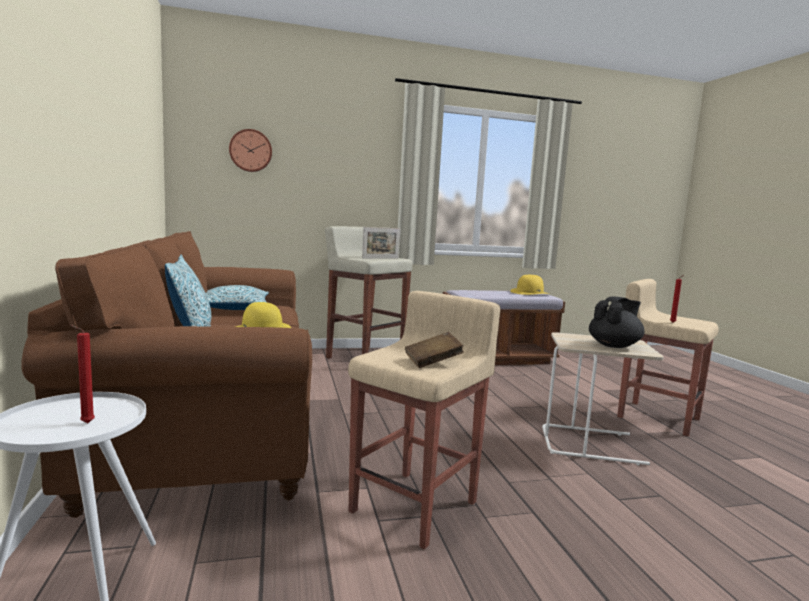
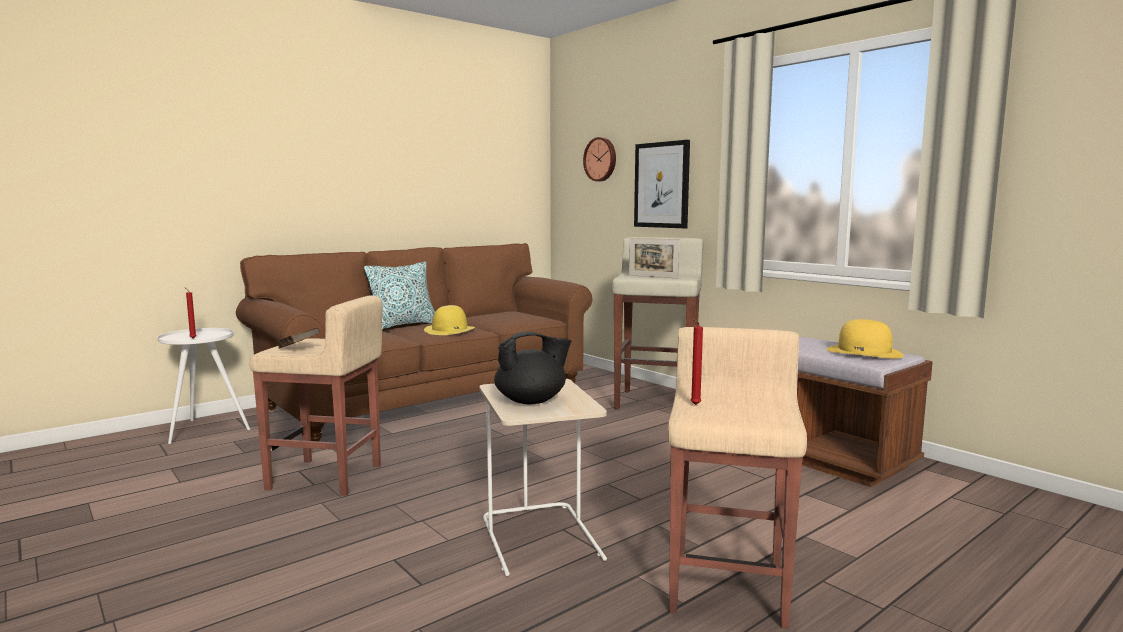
camera: 65 degrees right, 0 degrees up
pillow [206,285,269,310] -> none
black teapot [589,296,644,348] -> black teapot turned 45 degrees counterclockwise [494,332,572,404]
none -> picture [634,140,690,228]

